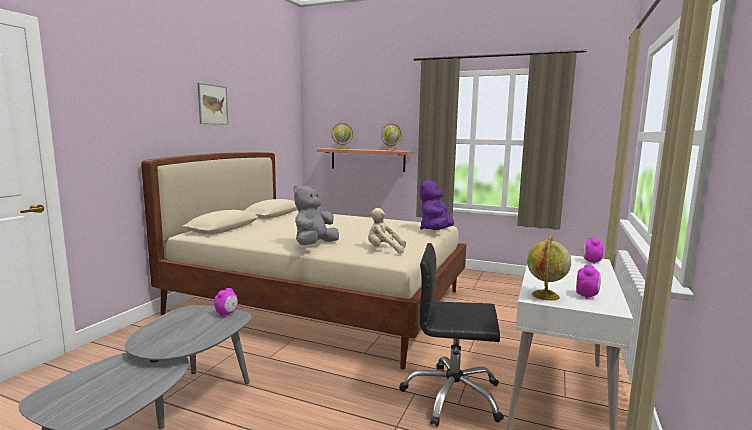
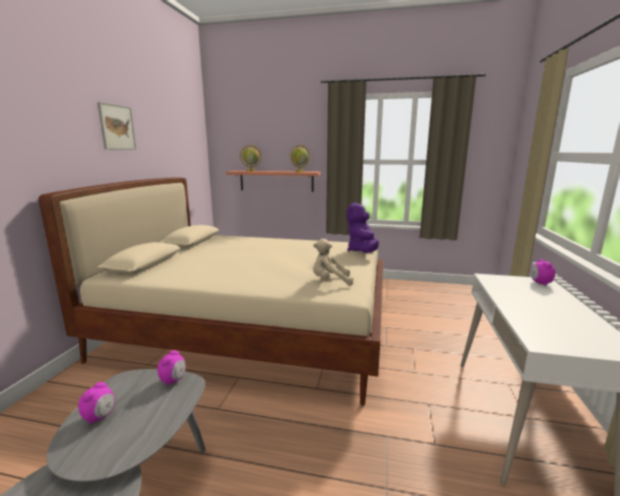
camera: 10 degrees left, 5 degrees up
grey plush toy [293,185,339,245] -> none
black office chair [399,243,504,427] -> none
globe [527,235,571,301] -> none
alarm clock [576,265,601,299] -> alarm clock moved to [78,382,115,425]

